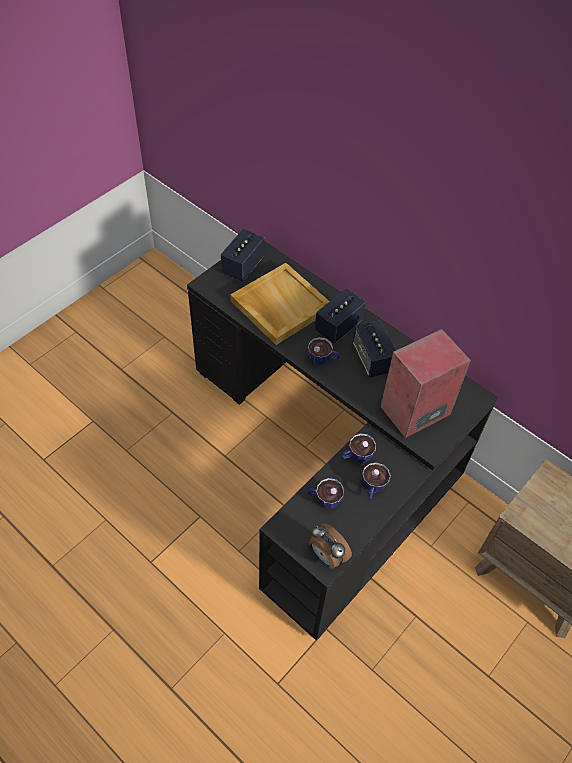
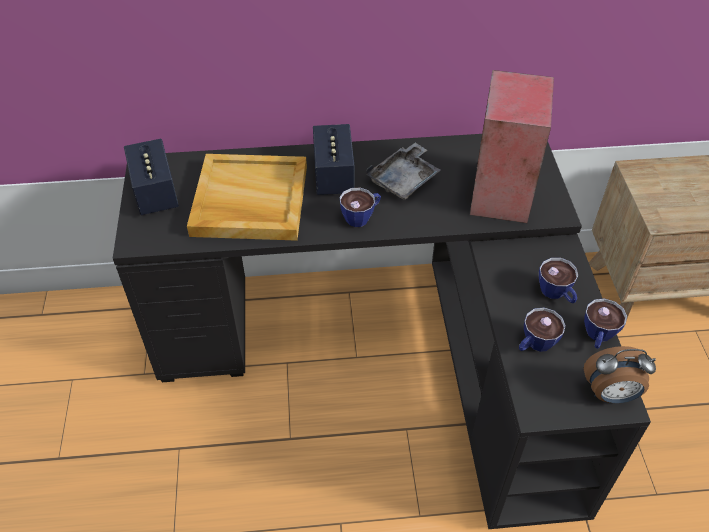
camera: 45 degrees left, 5 degrees down
cup [342,433,376,463] -> cup moved to [584,298,627,349]
speaker [352,320,396,378] -> grey tray [366,142,441,200]

